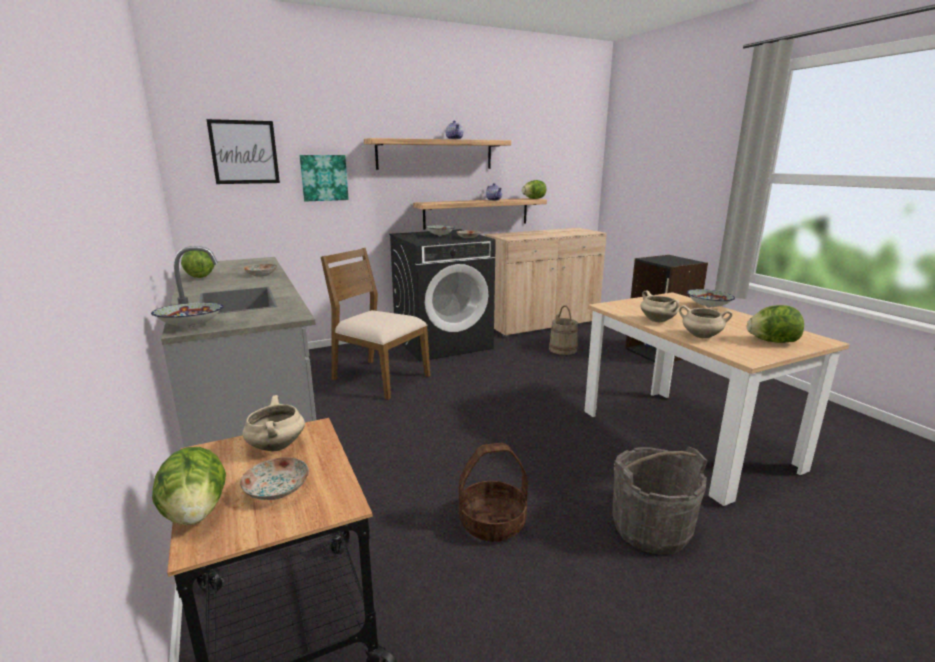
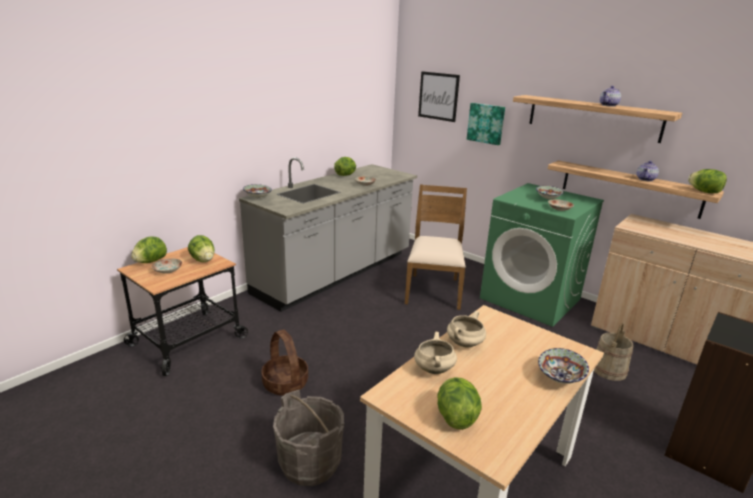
camera: 65 degrees right, 5 degrees up
beige cooking pot [243,395,305,451] -> lettuce [188,235,215,262]
black washing machine [389,229,496,362] -> green washing machine [480,183,604,327]

